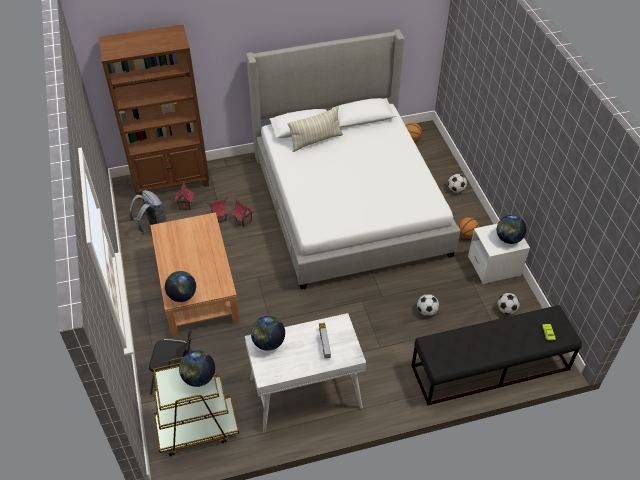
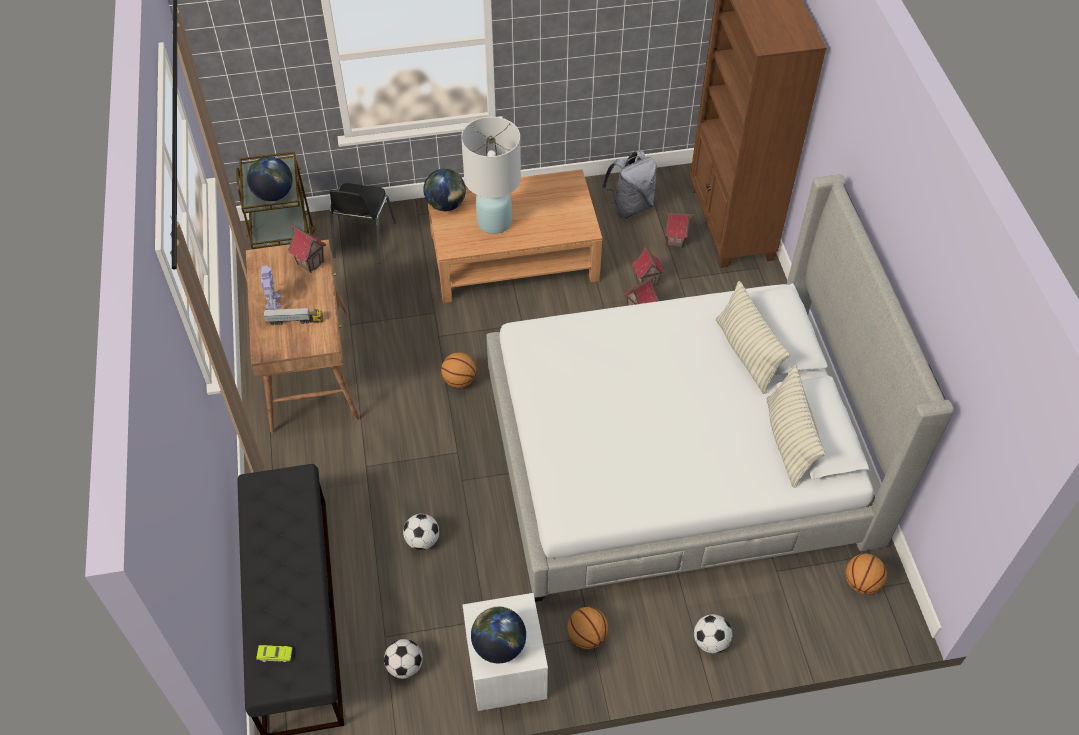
camera: 95 degrees right, 5 degrees up
white desk [245,313,366,433] -> brown desk [246,239,360,433]
globe [251,316,285,351] -> toy house [288,223,326,273]
none -> toy robot [261,265,281,310]
none -> basketball [441,352,477,388]
none -> white table lamp [461,117,521,234]
none -> pillow [767,365,825,487]

